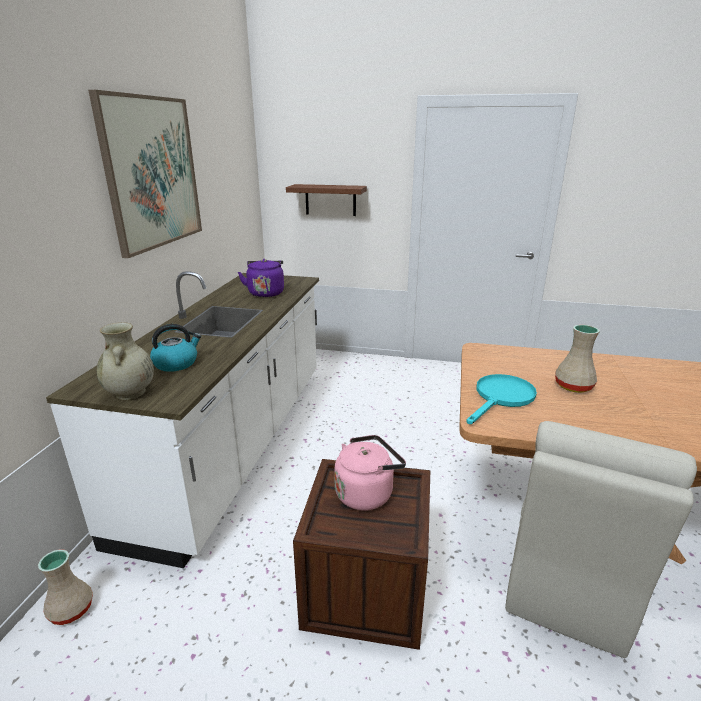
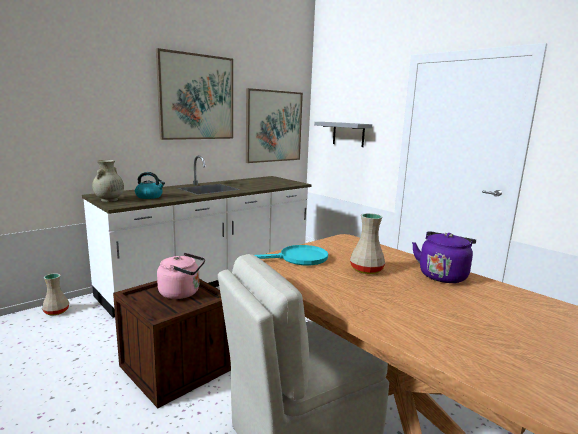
camera: 35 degrees right, 10 degrees down
purple kettle [238,259,284,297] -> purple kettle moved to [412,231,476,283]
brown shelf [286,184,367,216] -> grey shelf [314,122,372,147]
none -> picture [246,88,303,163]

